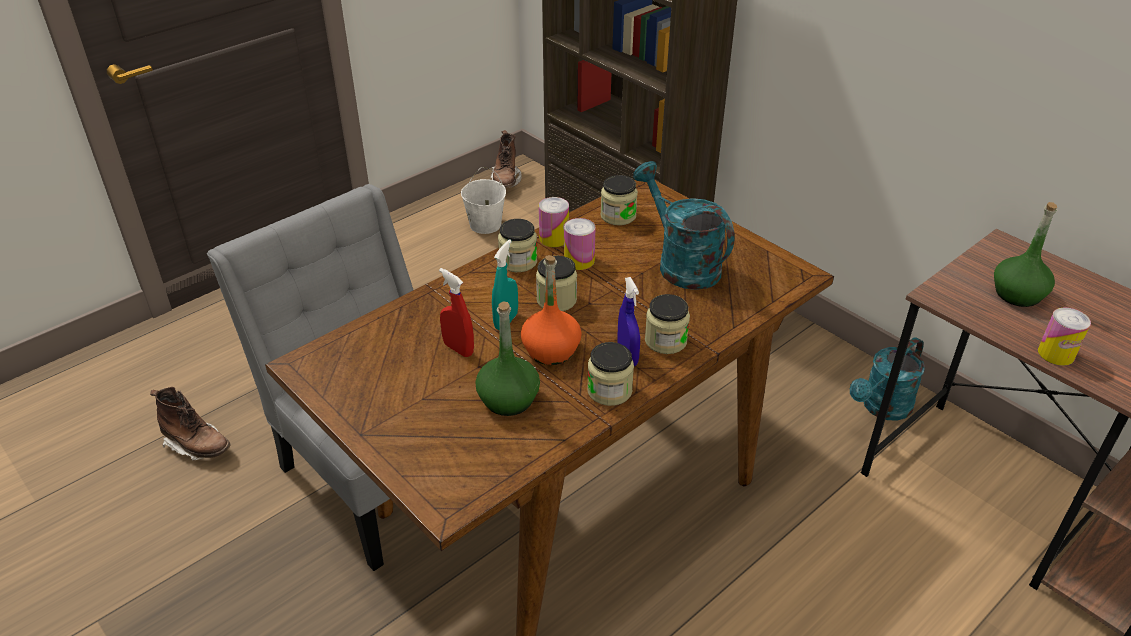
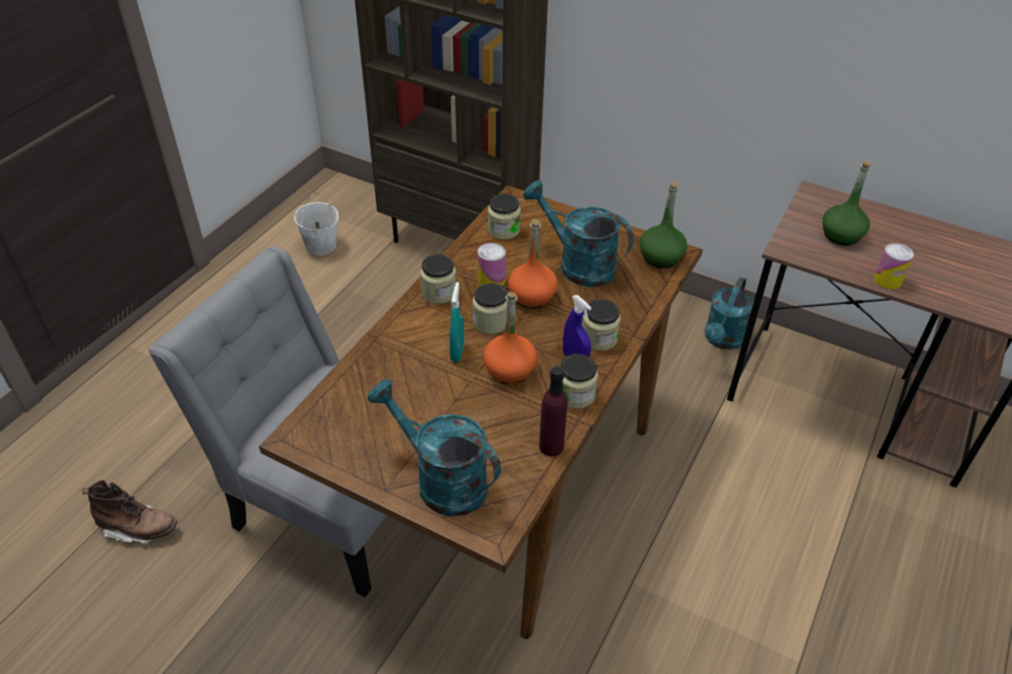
camera: 20 degrees left, 5 degrees up
red spray bottle [439,268,474,357] -> none
green bottle [475,302,540,416] -> green bottle moved to [640,181,687,268]
brown boot [490,130,522,188] -> none
can [539,197,569,247] -> none
none -> turquoise watering can [367,379,501,517]
none -> orange bottle [508,219,558,309]
none -> purple bottle [539,366,568,456]

